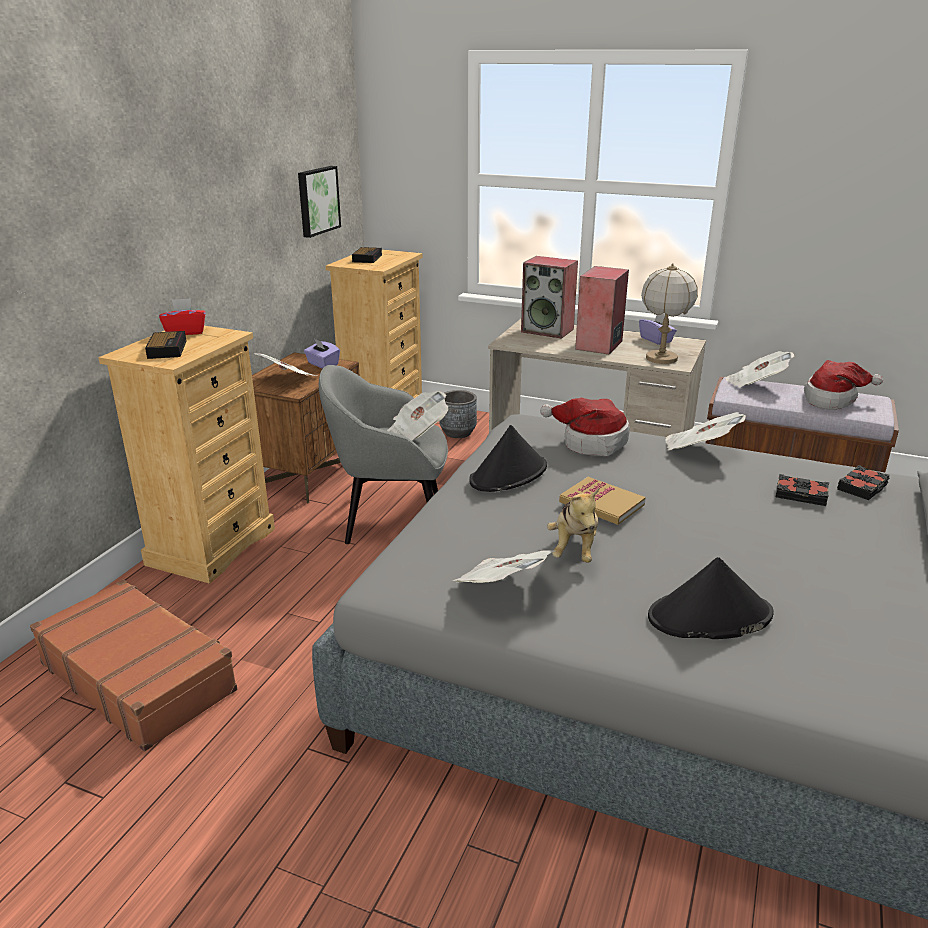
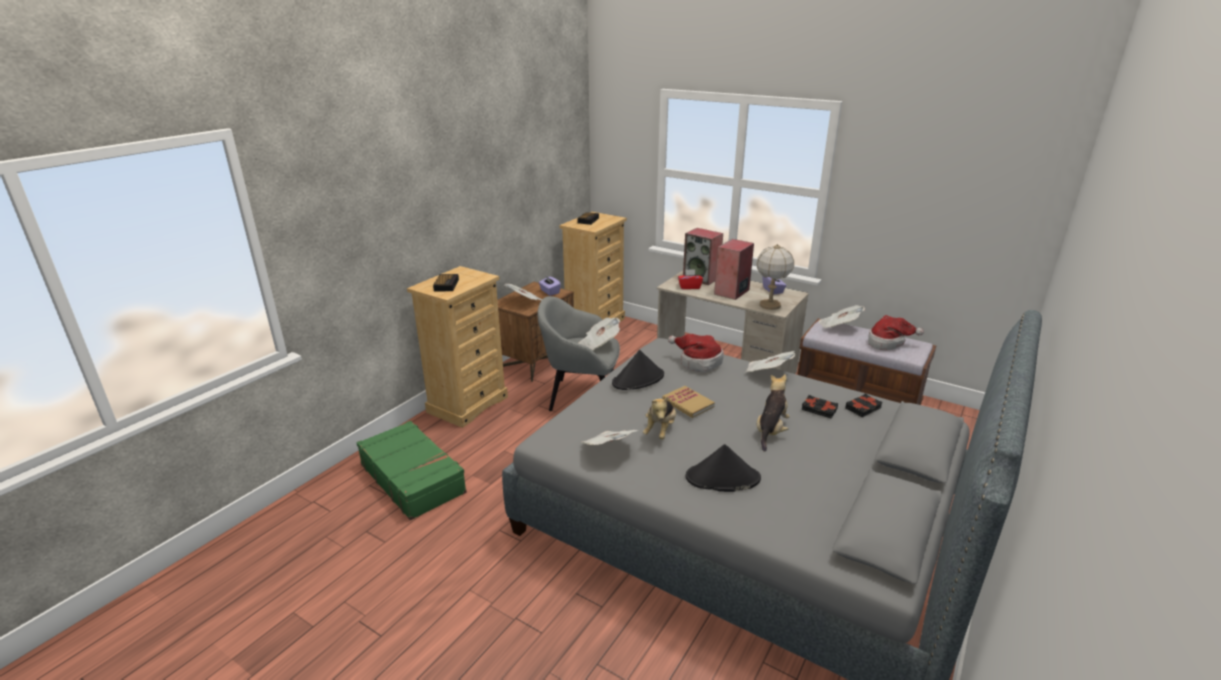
camera: 10 degrees right, 0 degrees up
brown suitcase [30,580,237,751] -> green suitcase [356,421,467,520]
red tissue box [159,298,206,335] -> red tissue box moved to [678,269,703,289]
picture [298,166,341,238] -> none
grey planter [439,390,477,438] -> none
none -> plush toy [757,374,790,452]

